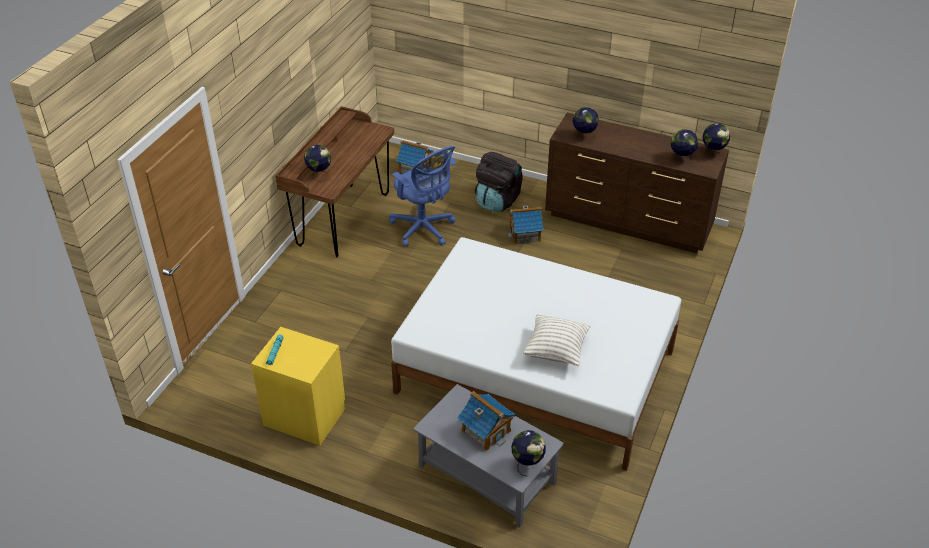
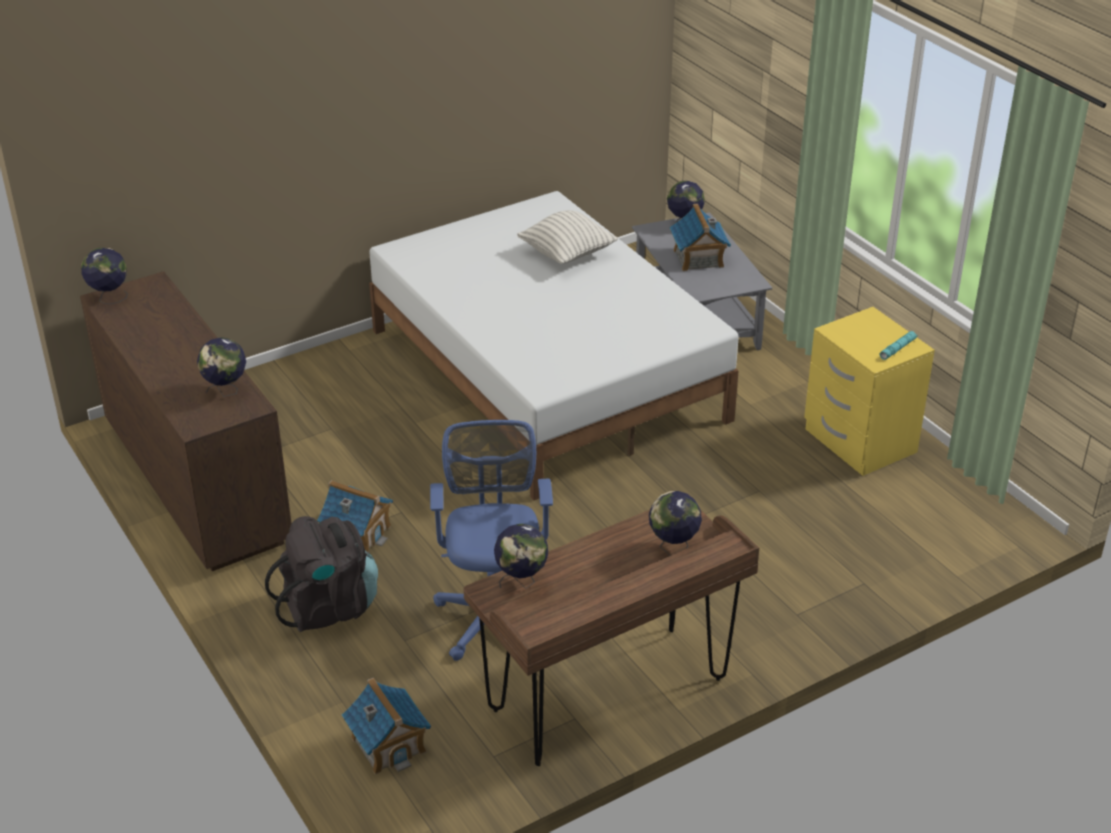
camera: 145 degrees left, 5 degrees down
globe [671,129,698,164] -> globe moved to [494,524,548,589]

